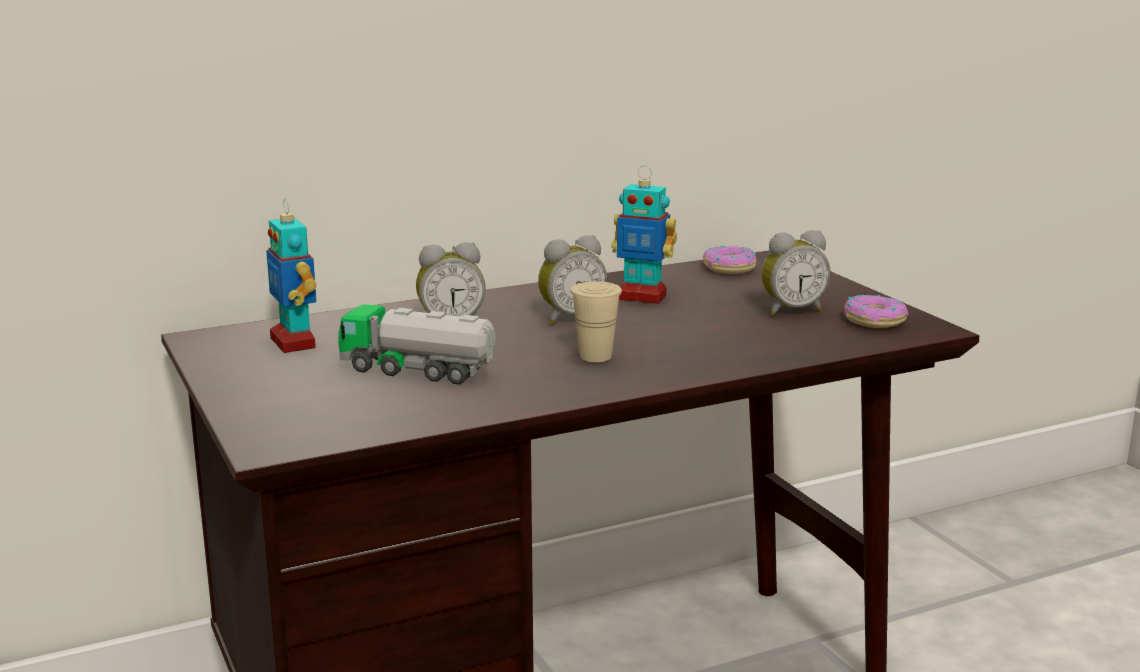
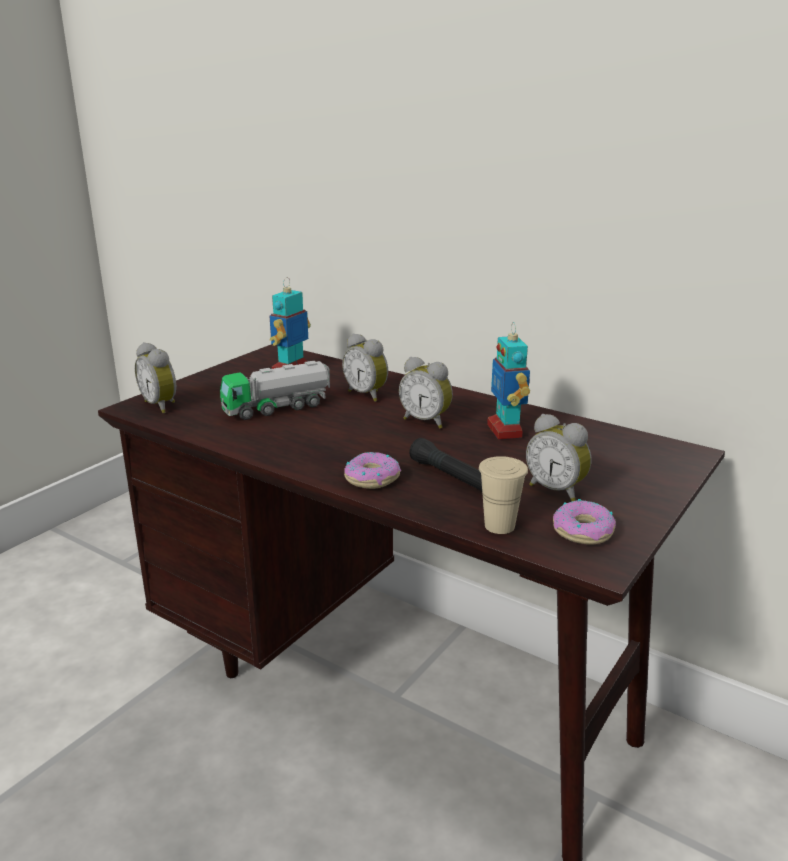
camera: 60 degrees right, 5 degrees up
toy truck [338,304,496,385] -> toy truck turned 105 degrees counterclockwise [220,361,330,420]
beige cup [570,281,622,362] -> beige cup moved to [479,456,528,534]
donut [703,245,757,274] -> donut moved to [344,452,401,489]
none -> alarm clock [135,342,176,413]
none -> black flashlight [409,438,482,491]

